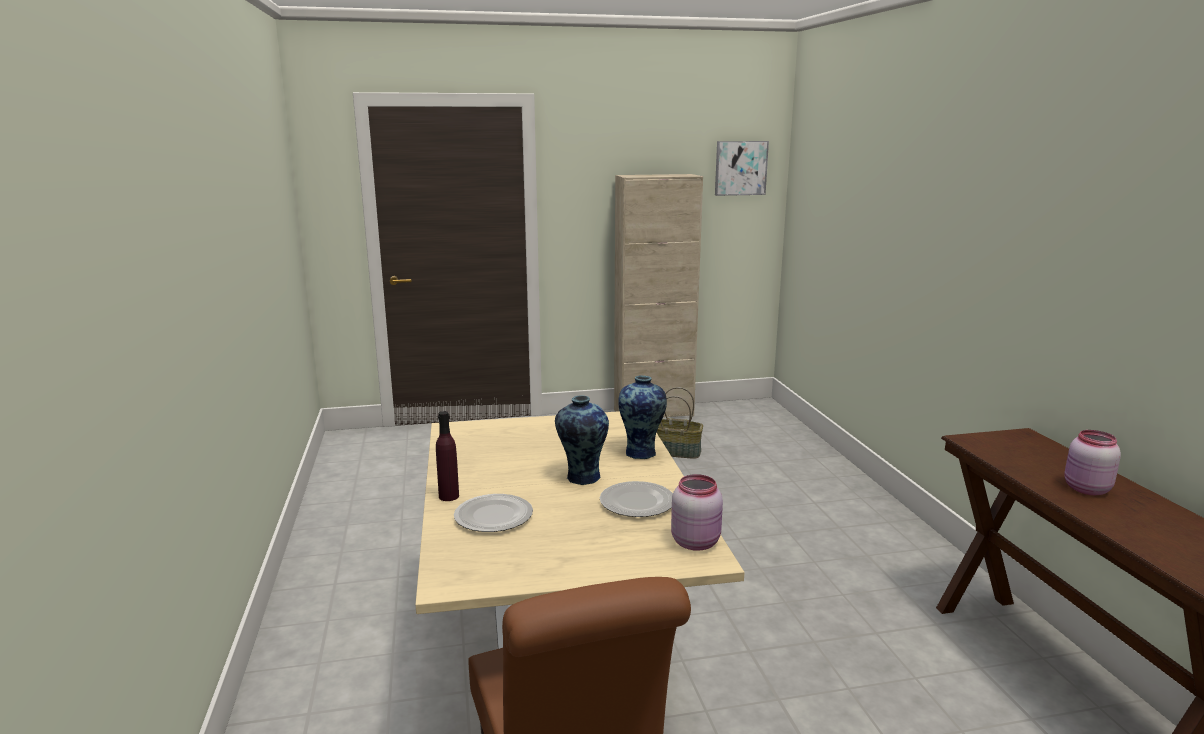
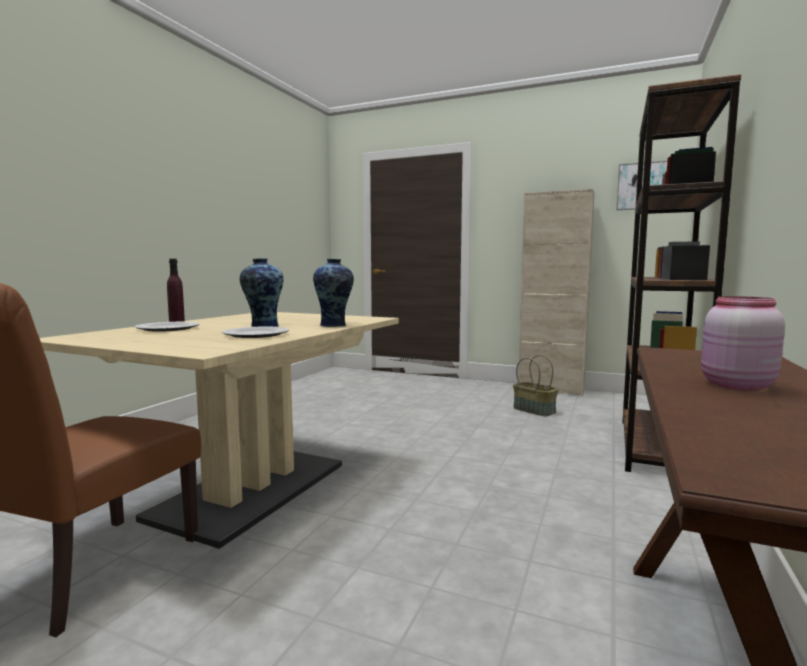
camera: 35 degrees right, 10 degrees down
pink jar [671,474,723,551] -> none
none -> brown bookcase [622,74,741,472]

